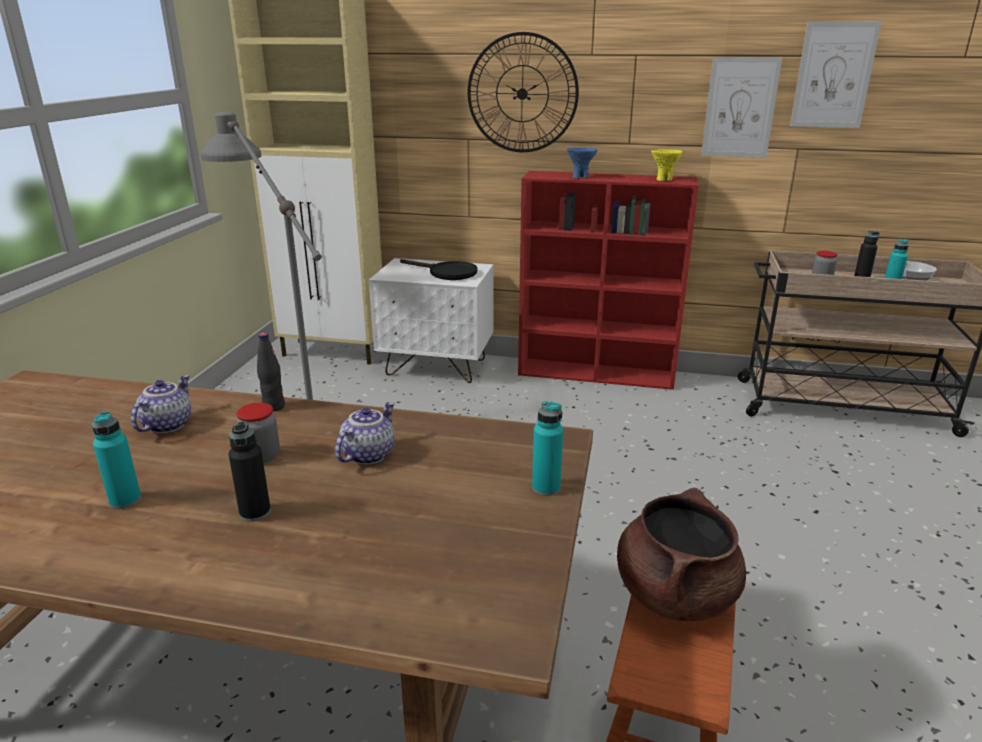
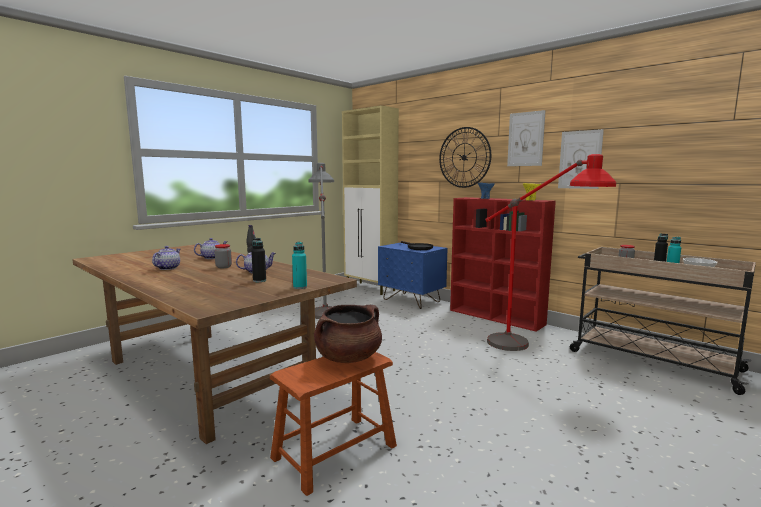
camera: 30 degrees right, 15 degrees down
turquoise bottle [92,411,141,509] -> teapot [152,246,180,270]
black bottle [229,422,271,522] -> black bottle moved to [251,238,266,282]
white nightstand [369,258,494,383] -> blue nightstand [378,243,447,309]
picture [790,21,882,128] -> picture moved to [507,110,546,166]
none -> red floor lamp [485,154,616,351]

